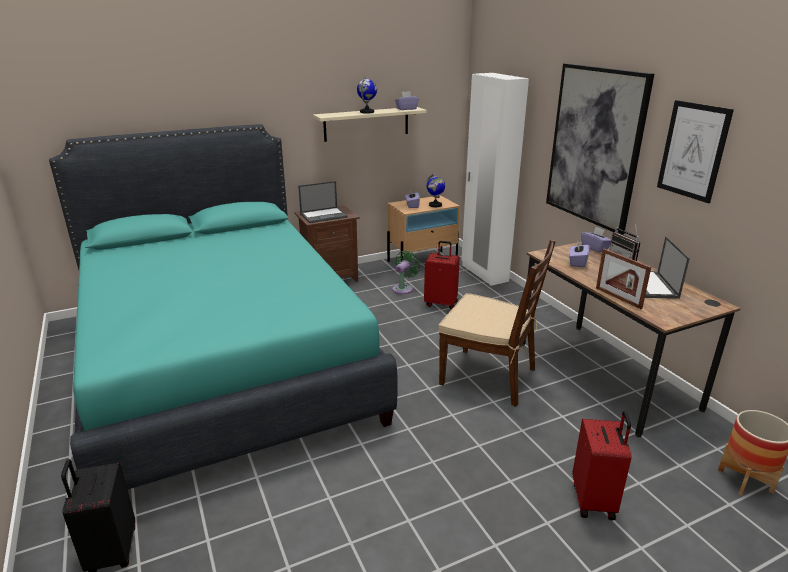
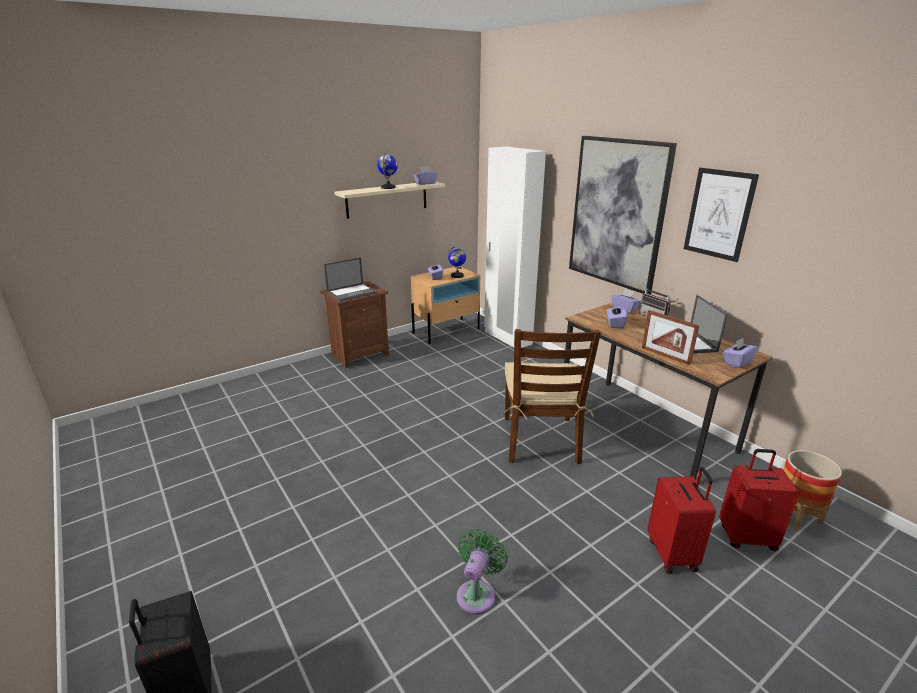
camera: 10 degrees left, 0 degrees up
turquoise bed [49,124,398,490] -> none
green fan [392,251,420,294] -> green fan moved to [457,529,508,615]
red suitcase [424,241,460,309] -> red suitcase moved to [719,449,799,551]
brown chair [438,239,555,407] -> brown chair turned 75 degrees clockwise [503,329,601,464]
none -> purple tissue box [723,338,758,368]

